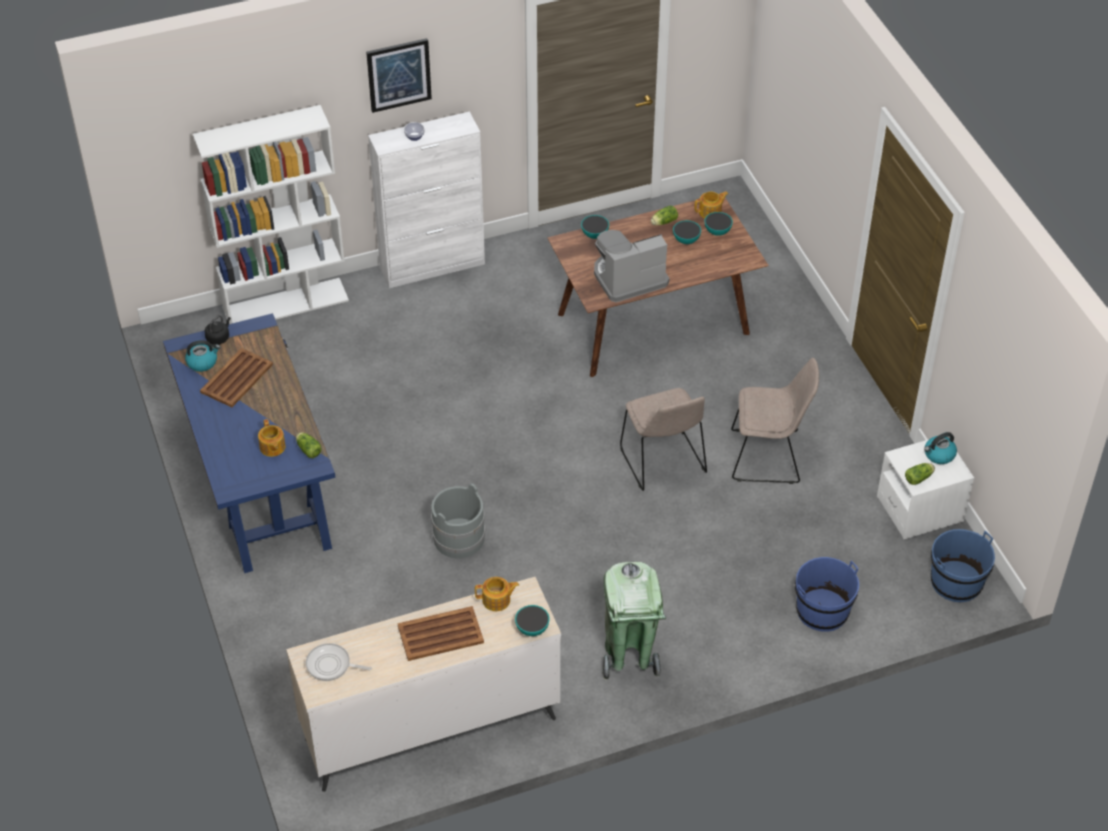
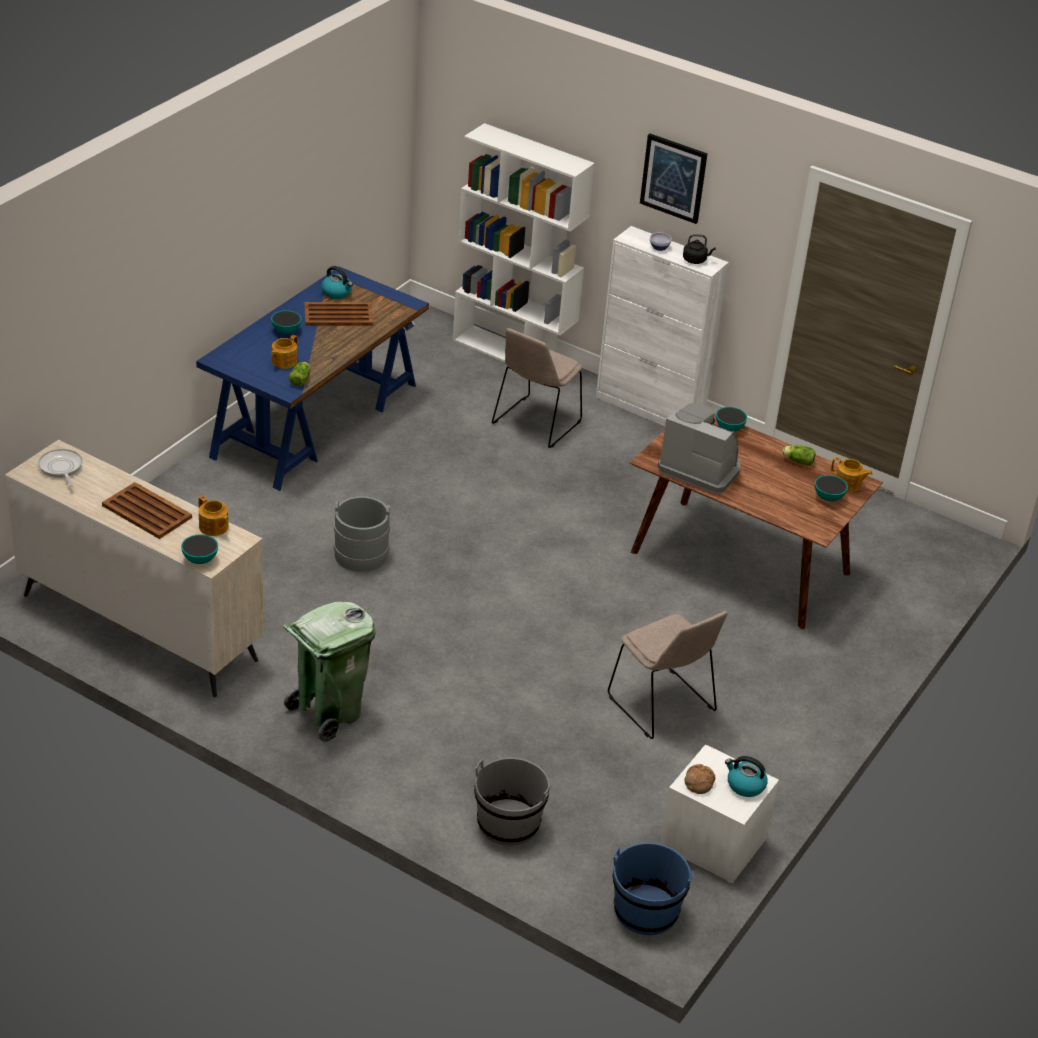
camera: 50 degrees right, 10 degrees down
black kettle [205,315,231,345] -> black kettle moved to [683,234,716,264]
beige chair [620,388,707,491] -> beige chair moved to [492,328,582,448]
bowl [673,220,701,244] -> bowl moved to [271,310,302,334]
blue bucket [795,557,859,632] -> grey bucket [474,757,551,846]
lettuce [905,463,935,485] -> bread [684,764,715,794]

